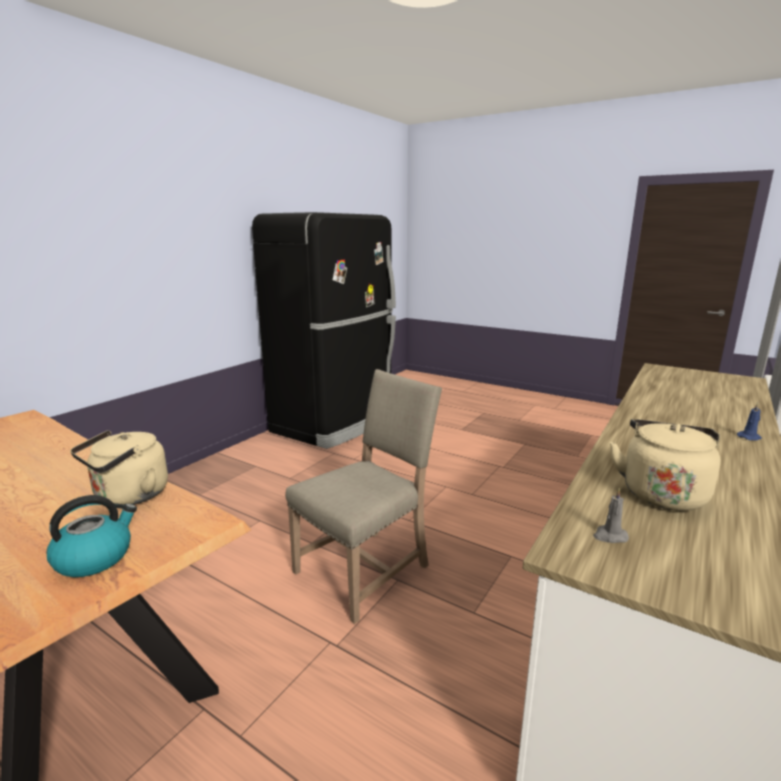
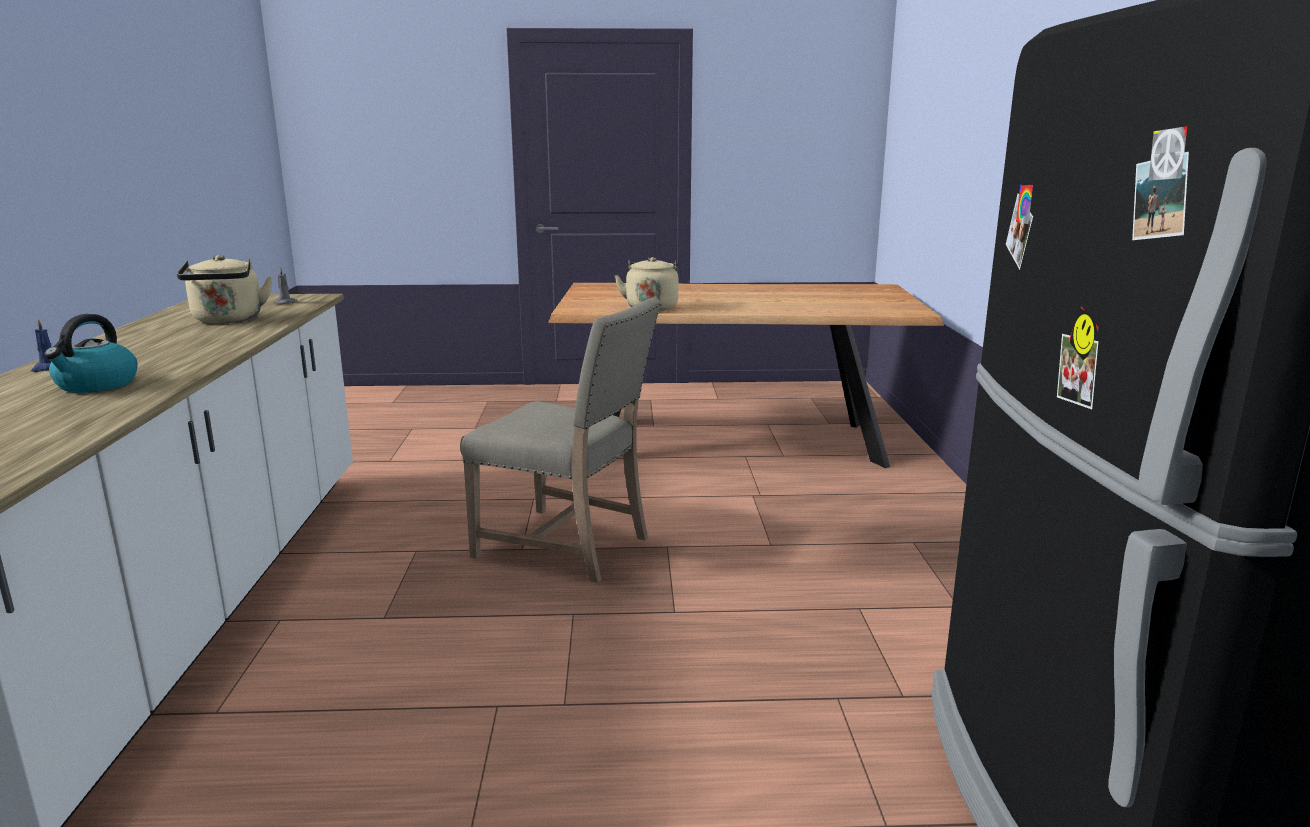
camera: 145 degrees right, 0 degrees up
kettle [47,495,137,577] -> kettle moved to [44,314,138,393]
beige chair [285,369,442,624] -> beige chair turned 75 degrees counterclockwise [460,297,662,583]

